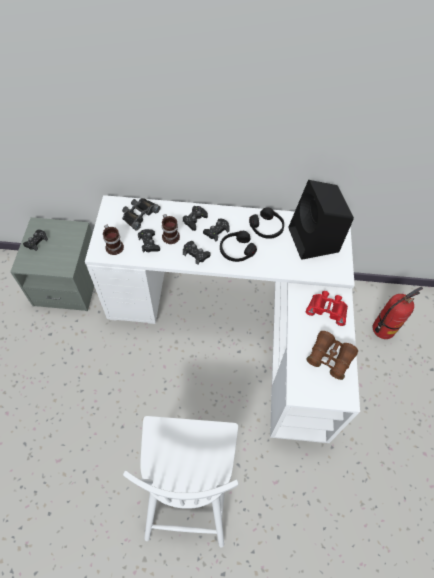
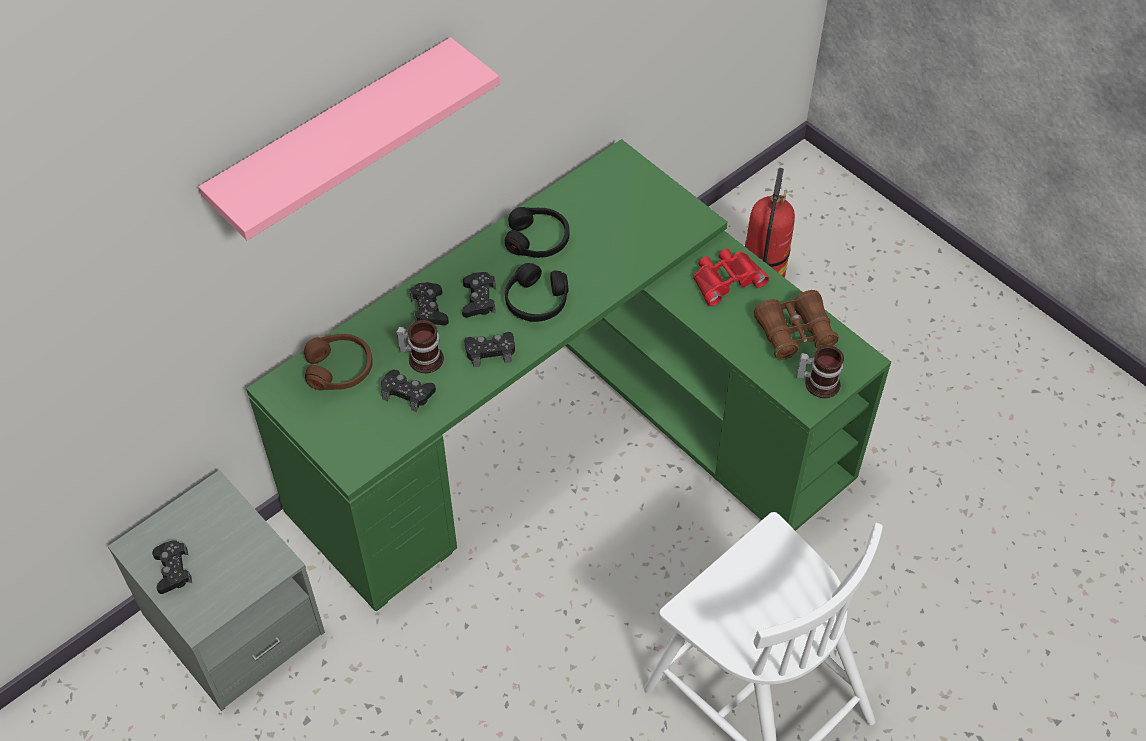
camera: 45 degrees left, 5 degrees down
white desk [85,195,360,443] -> green desk [246,139,891,611]
mug [103,225,124,255] -> mug moved to [796,345,844,398]
black binoculars [122,198,160,231] -> brown headphones [304,334,373,390]
black speaker [288,180,354,260] -> none
none -> pink shelf [199,37,499,240]

